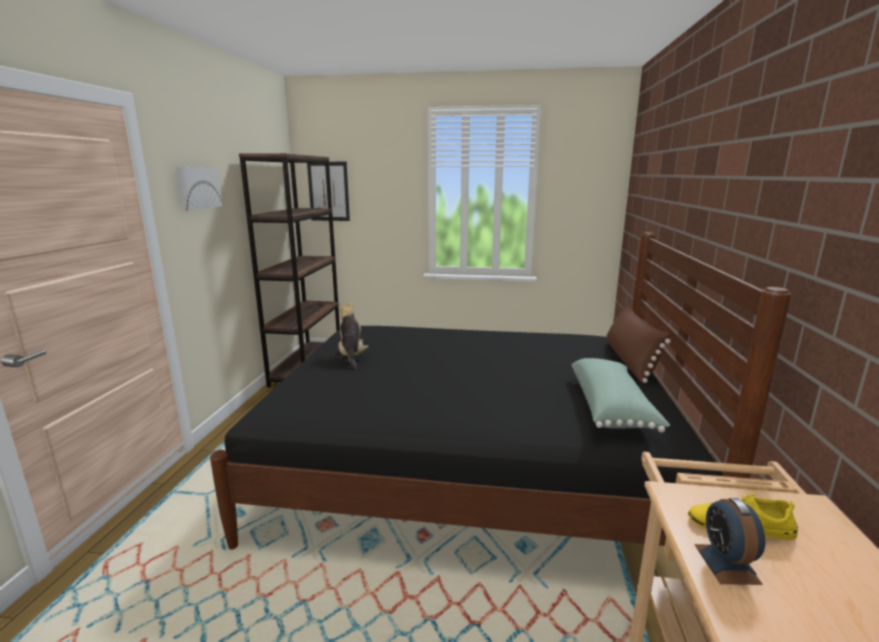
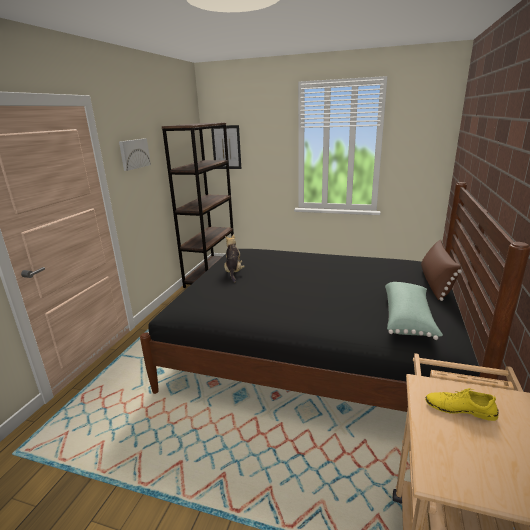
camera: 10 degrees right, 5 degrees up
alarm clock [694,498,765,585] -> none

